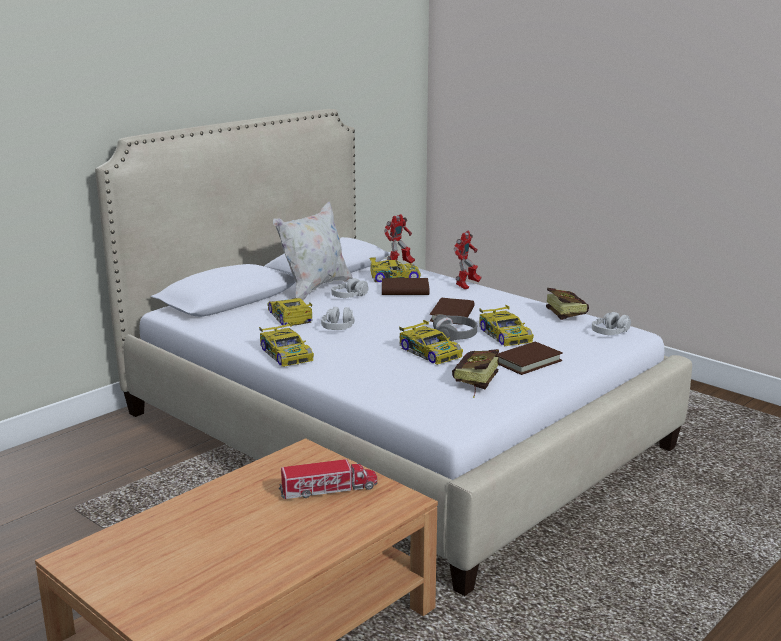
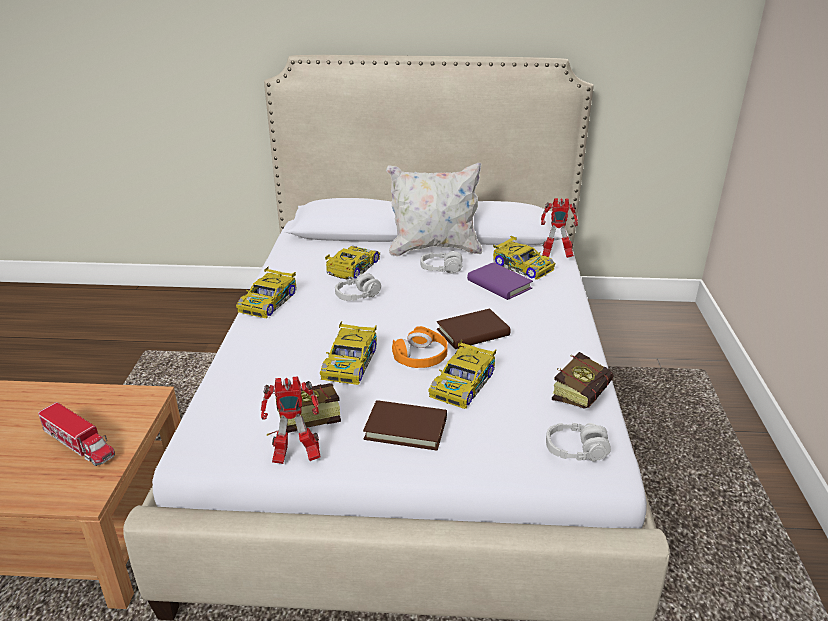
camera: 50 degrees right, 10 degrees up
brown book [382,278,429,295] -> purple book [467,262,533,300]
grey headphones [433,314,477,341] -> orange headphones [392,326,448,368]
toy robot [454,231,481,289] -> toy robot moved to [261,376,320,464]

